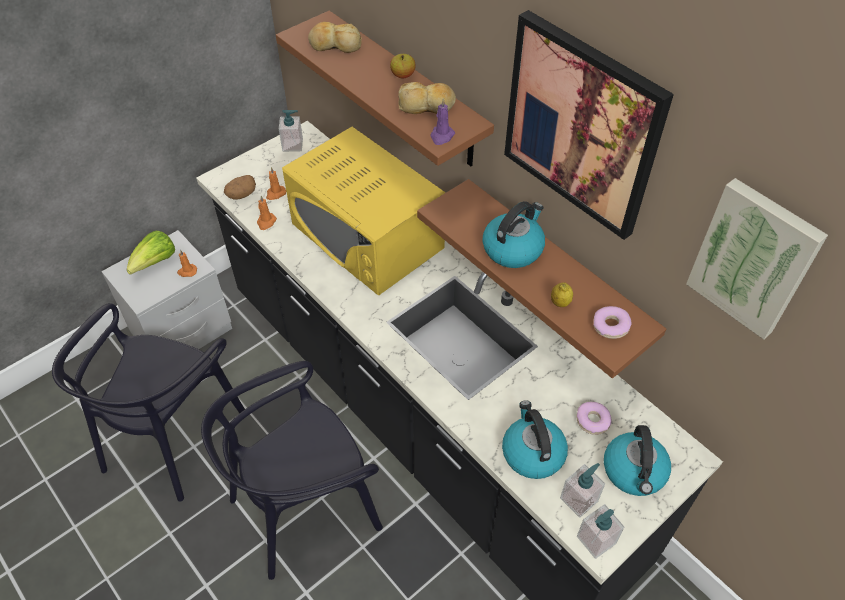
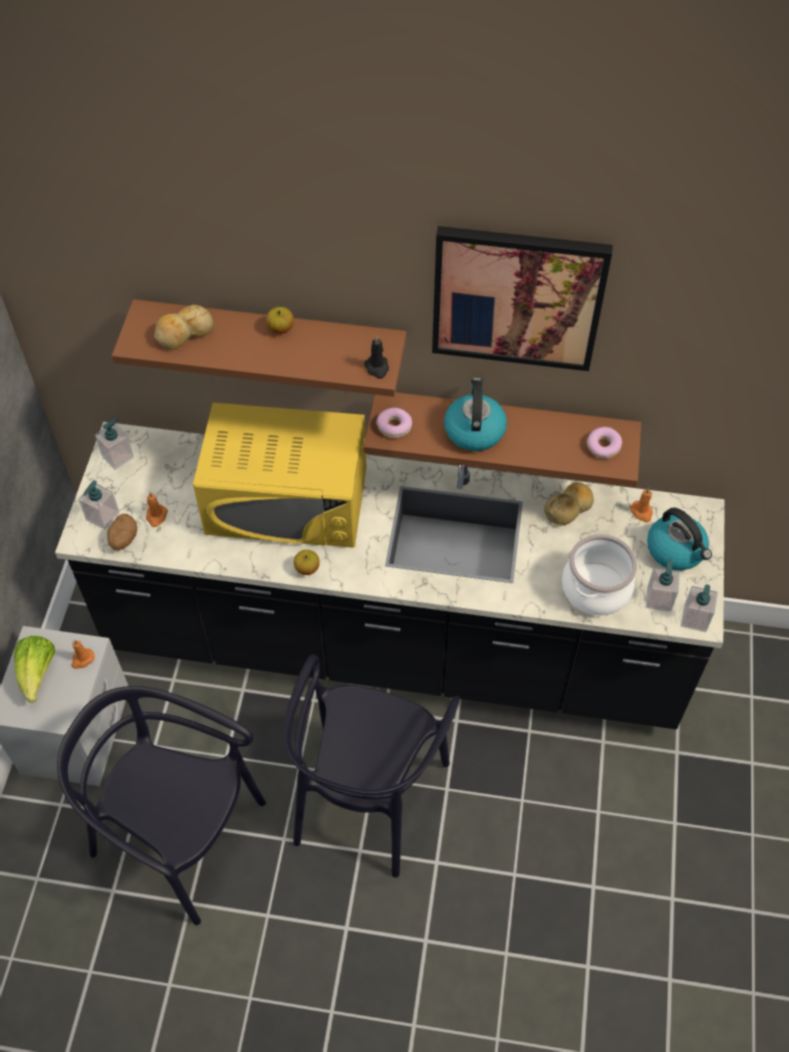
camera: 40 degrees left, 5 degrees up
black chair [52,303,245,501] -> black chair turned 135 degrees clockwise [57,686,266,925]
orange candle [257,196,277,230] -> orange candle moved to [630,487,653,523]
bread [398,82,456,114] -> bread moved to [544,482,594,526]
purple candle [430,98,455,145] -> black candle [364,335,389,379]
kettle [502,400,568,479] -> cooking pot [562,534,637,616]
lemon [551,282,573,307] -> none
donut [576,402,612,435] -> donut moved to [377,408,412,438]
picture [686,178,828,340] -> none
none -> soap dispenser [78,481,120,530]
none -> apple [294,550,320,575]

